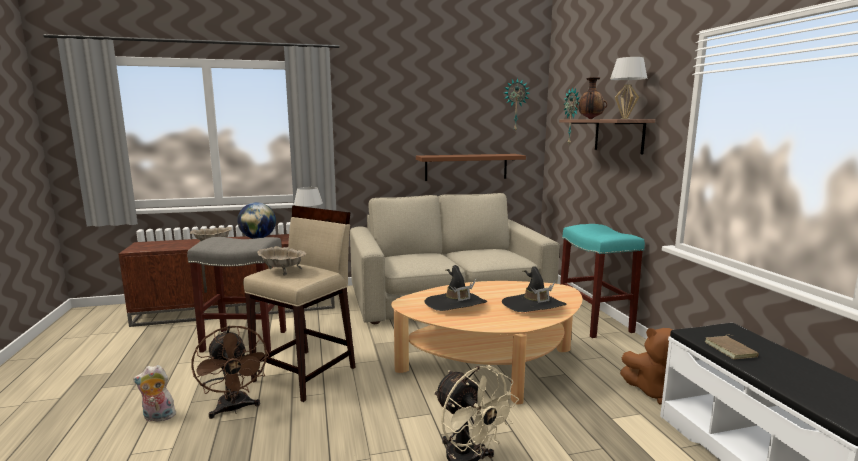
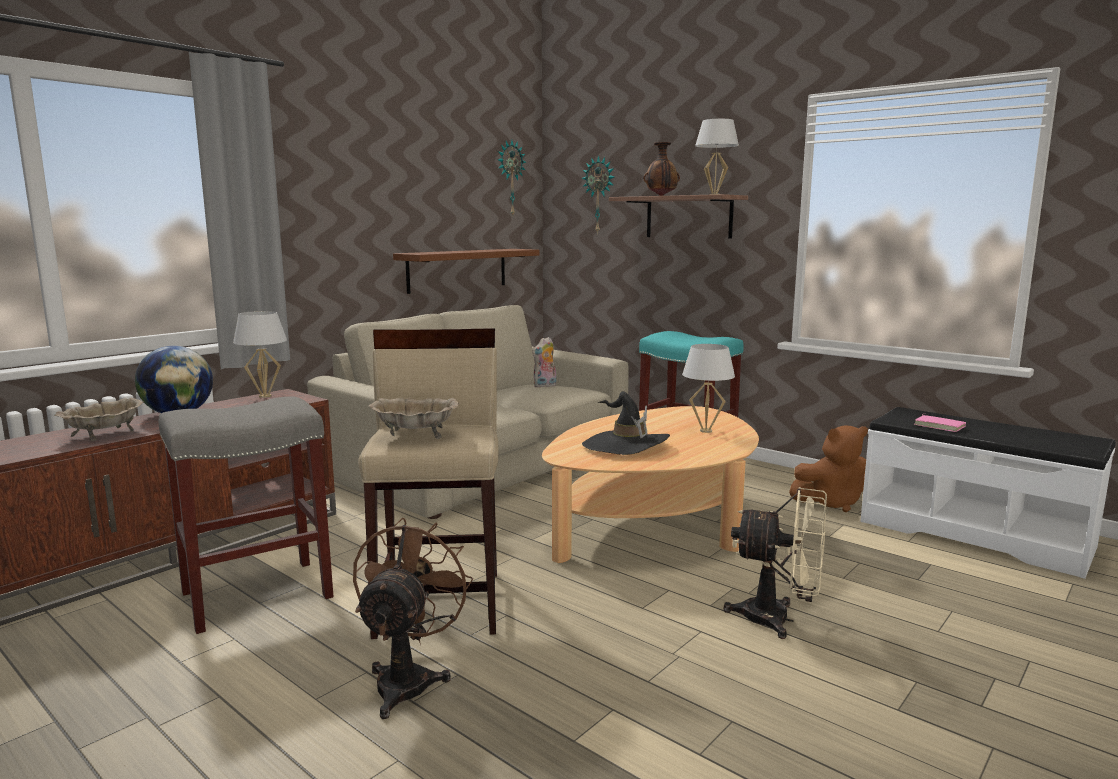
camera: 35 degrees left, 0 degrees up
plush toy [133,365,178,422] -> plush toy moved to [532,337,557,387]
brown fan [191,325,269,419] -> brown fan turned 105 degrees counterclockwise [353,518,473,719]
black hat [502,266,567,312] -> white table lamp [682,344,735,433]
brown book [705,334,759,359] -> pink book [914,414,966,432]

